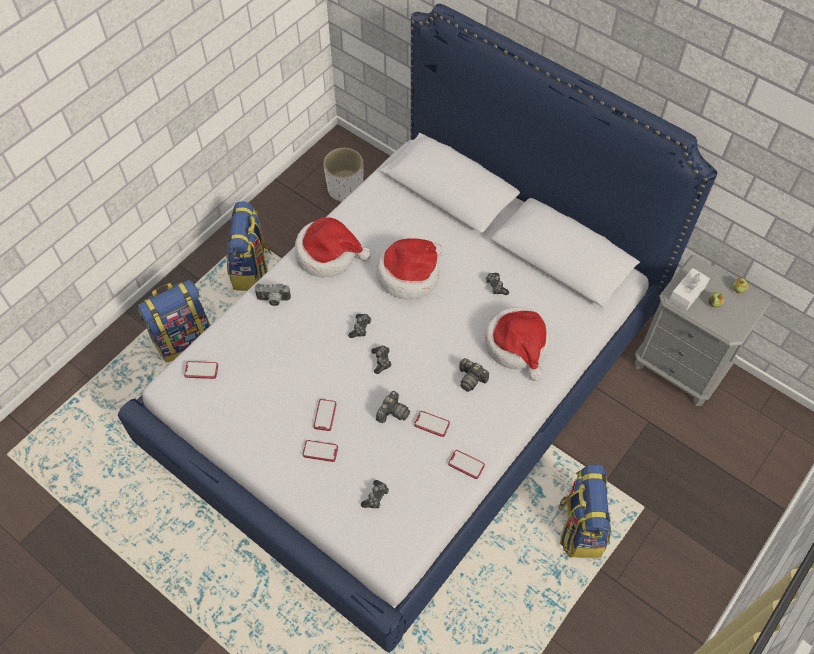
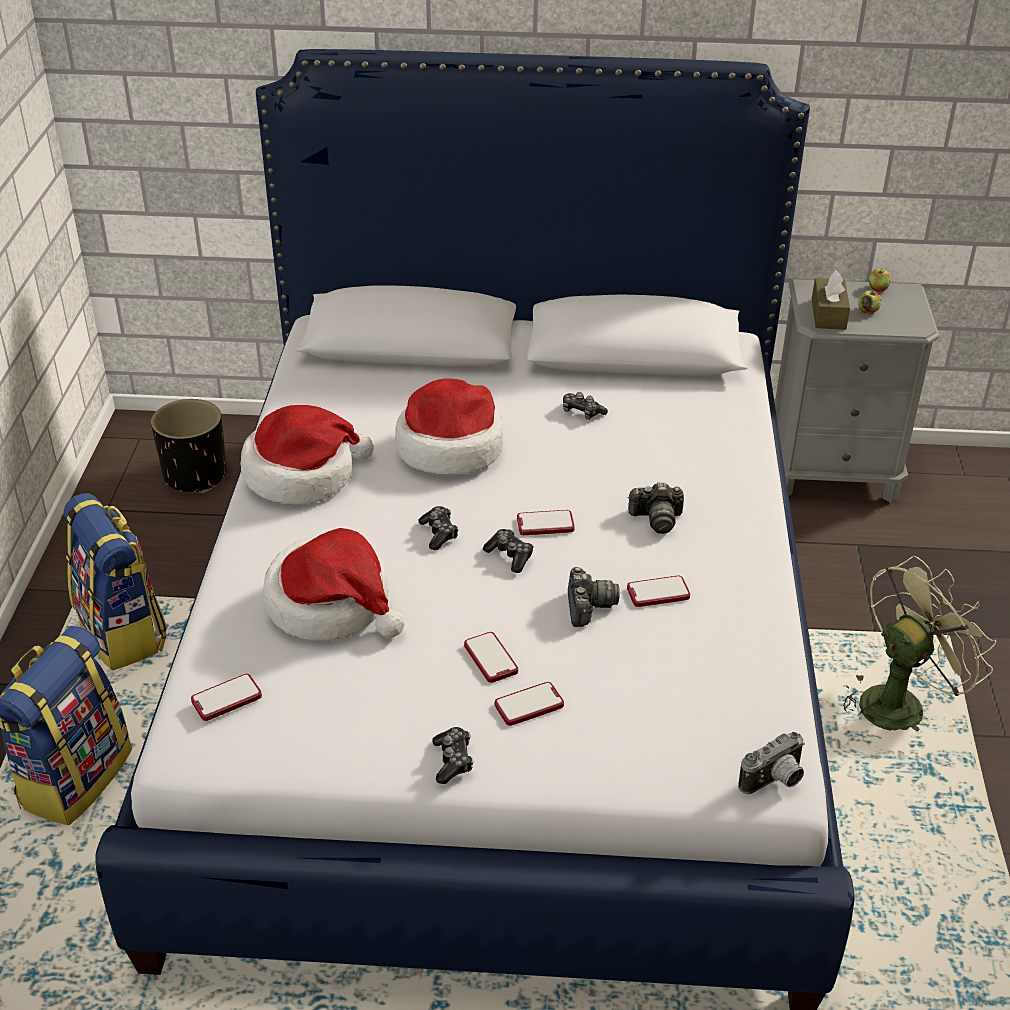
camera: 35 degrees left, 20 degrees down
camera [254,283,291,306] -> camera moved to [738,732,805,794]
white planter [323,148,364,202] -> black planter [151,399,227,493]
game controller [361,480,389,508] -> game controller moved to [432,727,474,784]
phone [448,450,485,479] -> phone moved to [517,510,575,535]
hat [484,307,550,381] -> hat moved to [263,528,405,640]
backpack [558,464,611,558] -> green fan [843,556,996,731]
white tissue box [669,268,710,311] -> brown tissue box [812,270,850,330]

